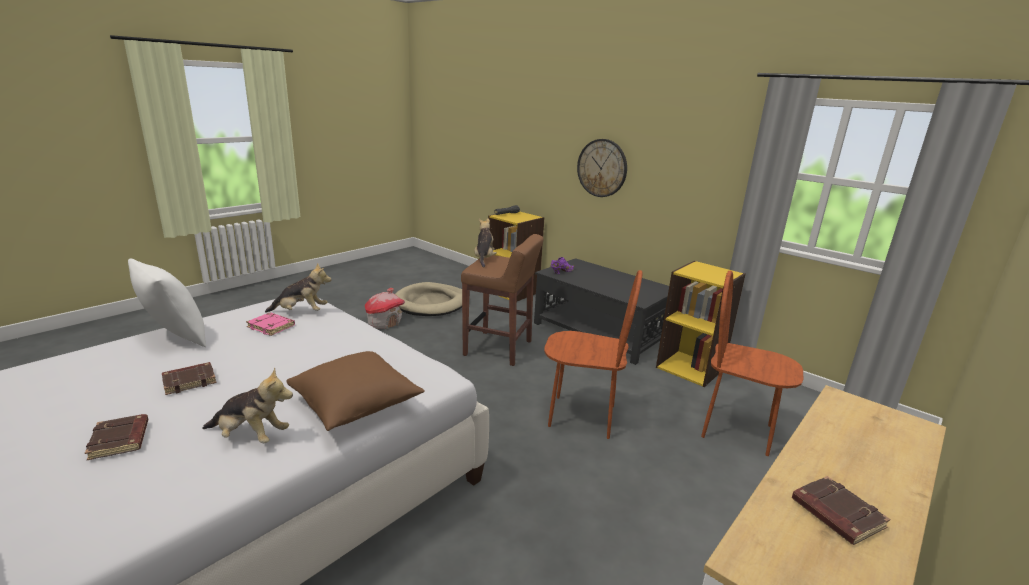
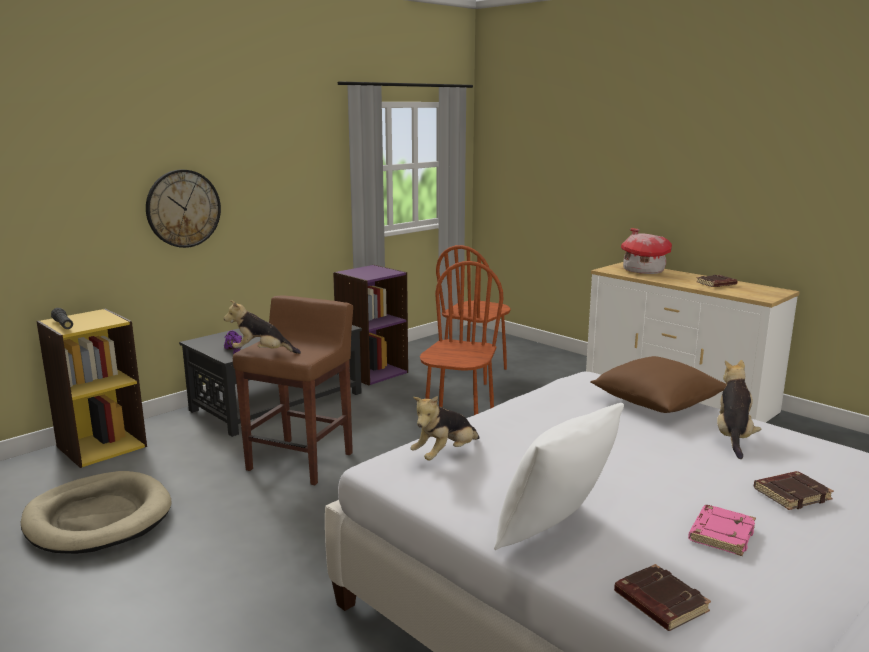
camera: 85 degrees left, 5 degrees down
brown book [162,362,217,395] -> brown book moved to [614,564,711,631]
pink book [246,312,295,336] -> pink book moved to [688,505,756,556]
plush toy [265,263,331,313] -> plush toy turned 135 degrees counterclockwise [410,396,480,460]
toy house [365,288,405,329] -> toy house moved to [621,228,672,274]
yellow bookcase [656,261,746,387] -> purple bookcase [333,265,408,386]

